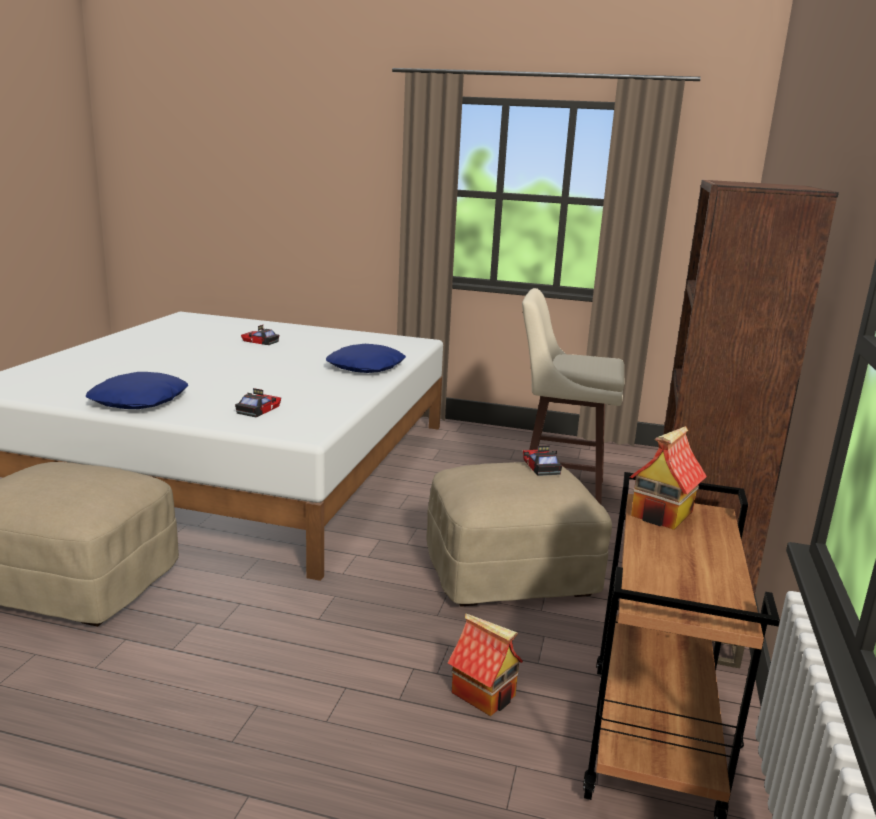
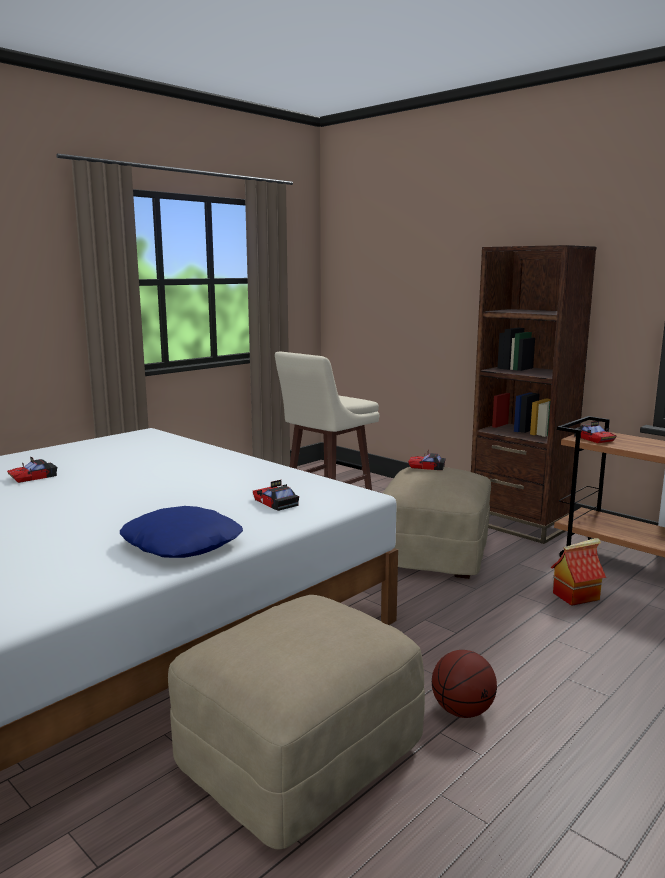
camera: 60 degrees left, 5 degrees down
blue pillow [326,344,406,373] -> none
toy house [630,426,707,530] -> toy car [574,421,617,443]
none -> basketball [432,650,497,718]

